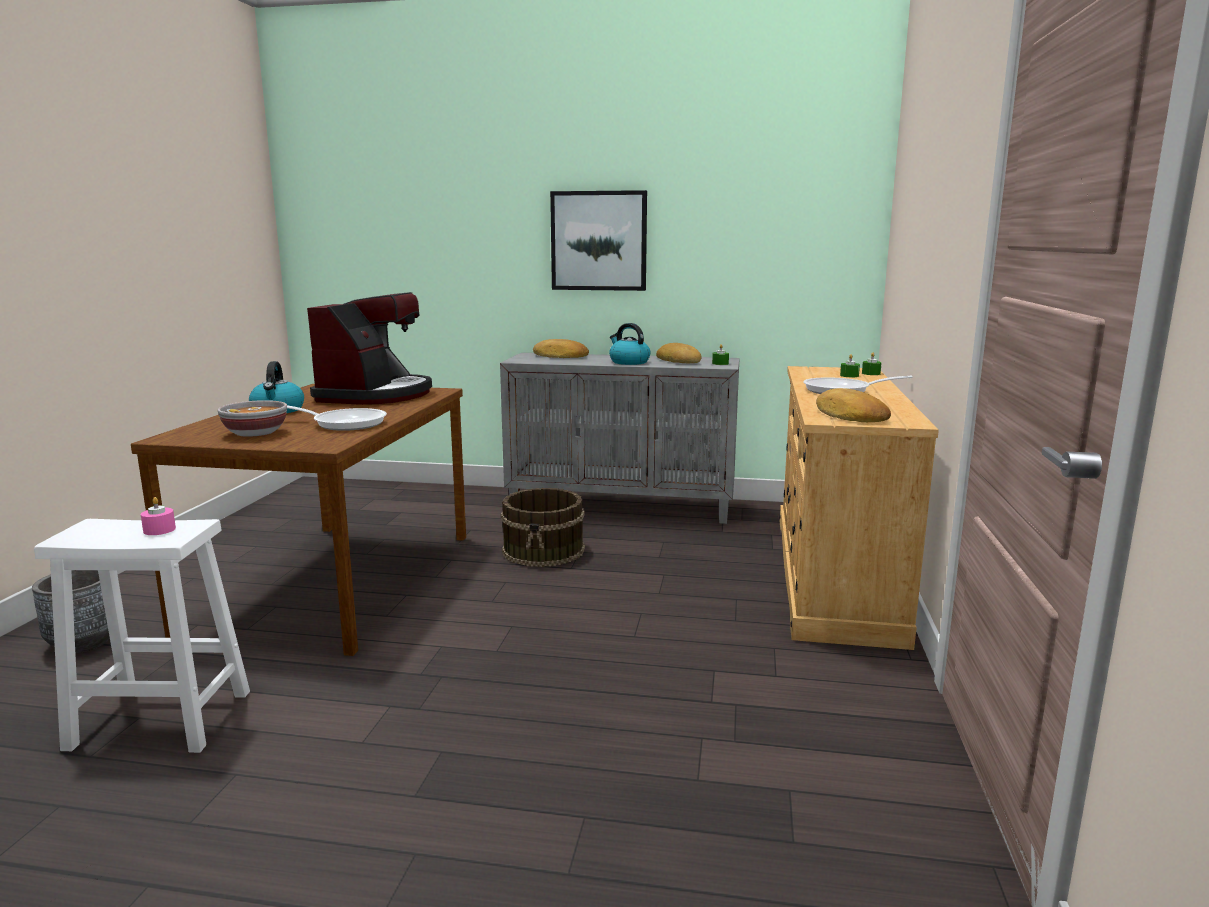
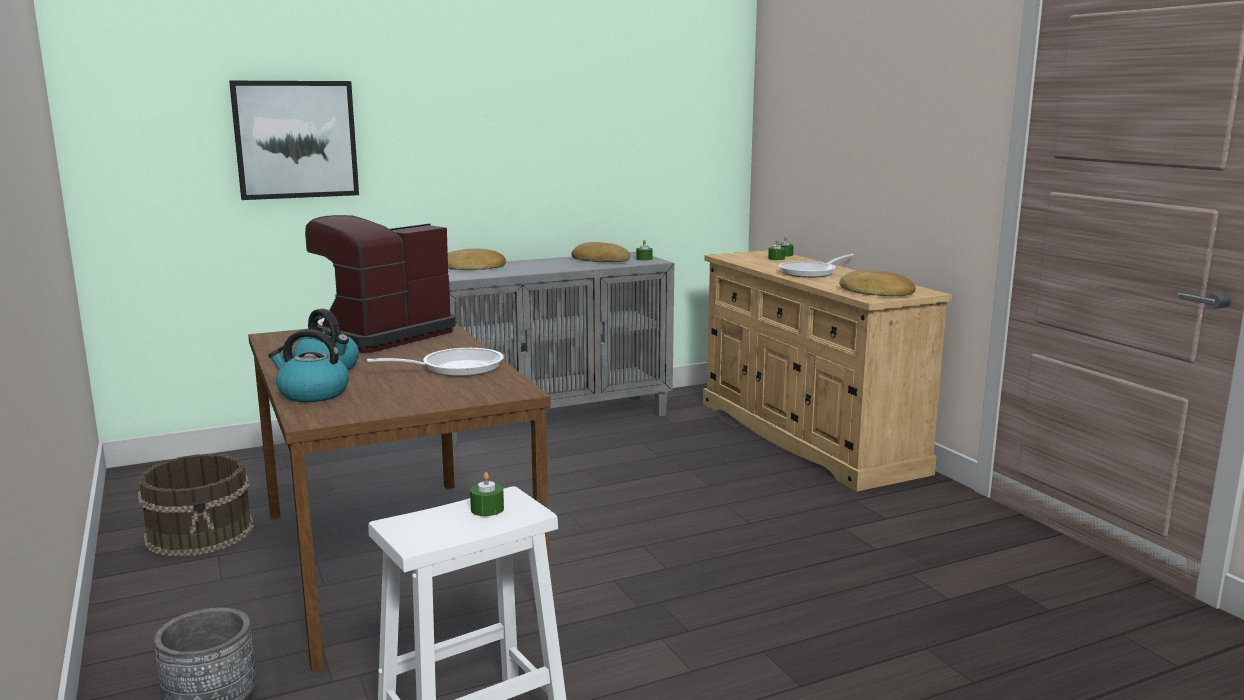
camera: 35 degrees left, 0 degrees up
pink candle [141,497,176,535] -> green candle [470,472,504,516]
bowl [218,400,287,437] -> none
coffee machine [307,292,432,405] -> coffee machine turned 120 degrees counterclockwise [305,215,456,353]
brown bucket [501,488,585,567] -> brown bucket moved to [138,454,254,557]
picture [550,190,647,291] -> picture moved to [229,81,359,200]
kettle [609,323,651,365] -> kettle moved to [268,329,349,402]

